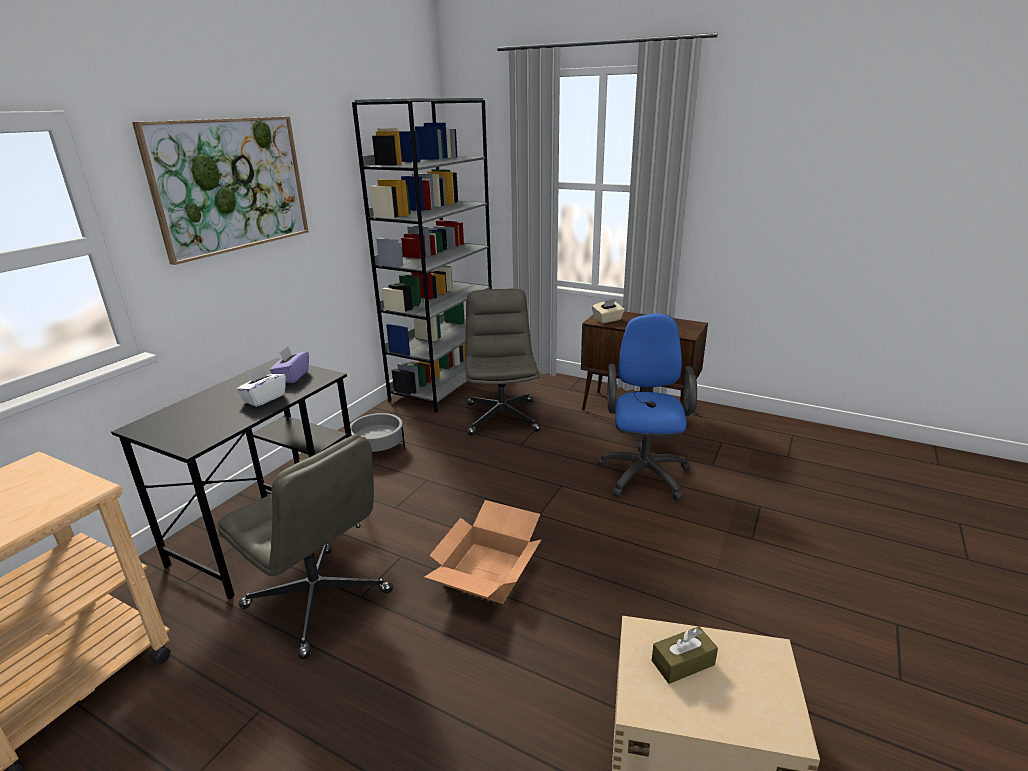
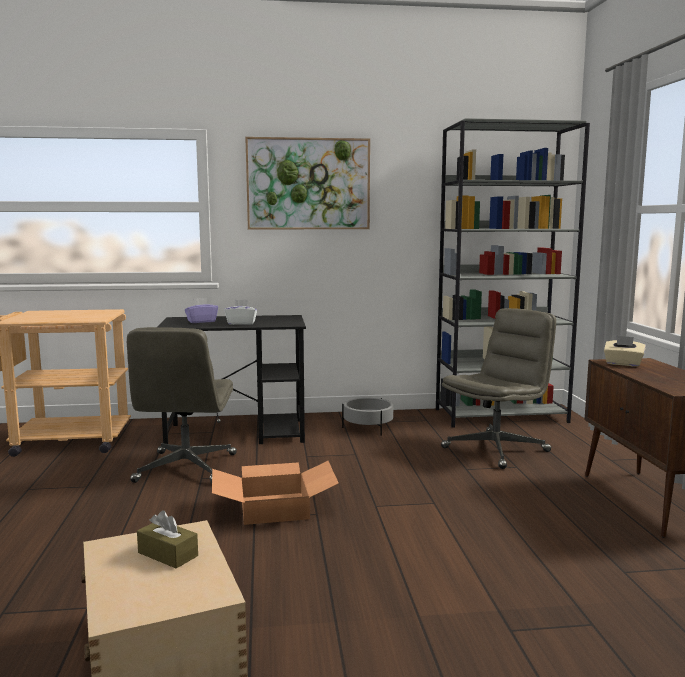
camera: 55 degrees right, 15 degrees down
purple tissue box [270,347,309,383] -> purple tissue box moved to [185,298,218,323]
blue office chair [597,313,697,501] -> none

